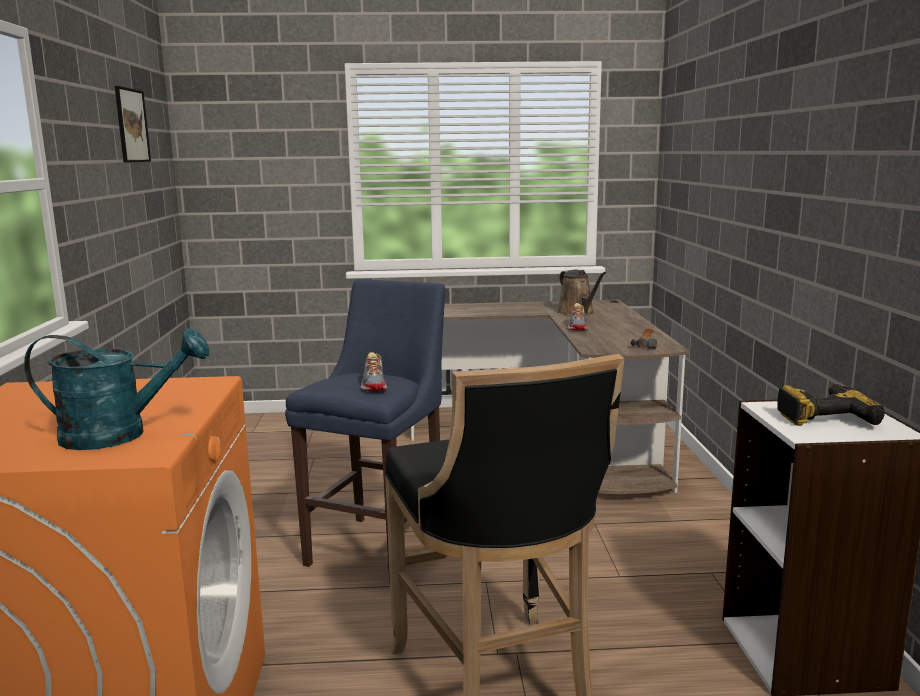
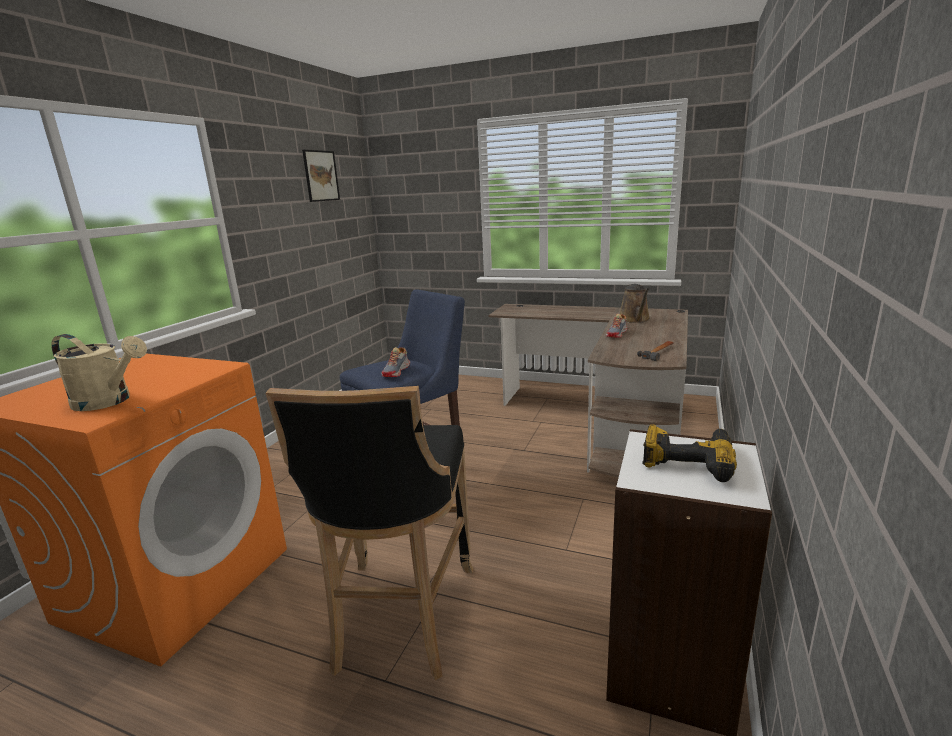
camera: 25 degrees right, 5 degrees up
turquoise watering can [24,328,209,450] -> beige watering can [51,334,147,411]

